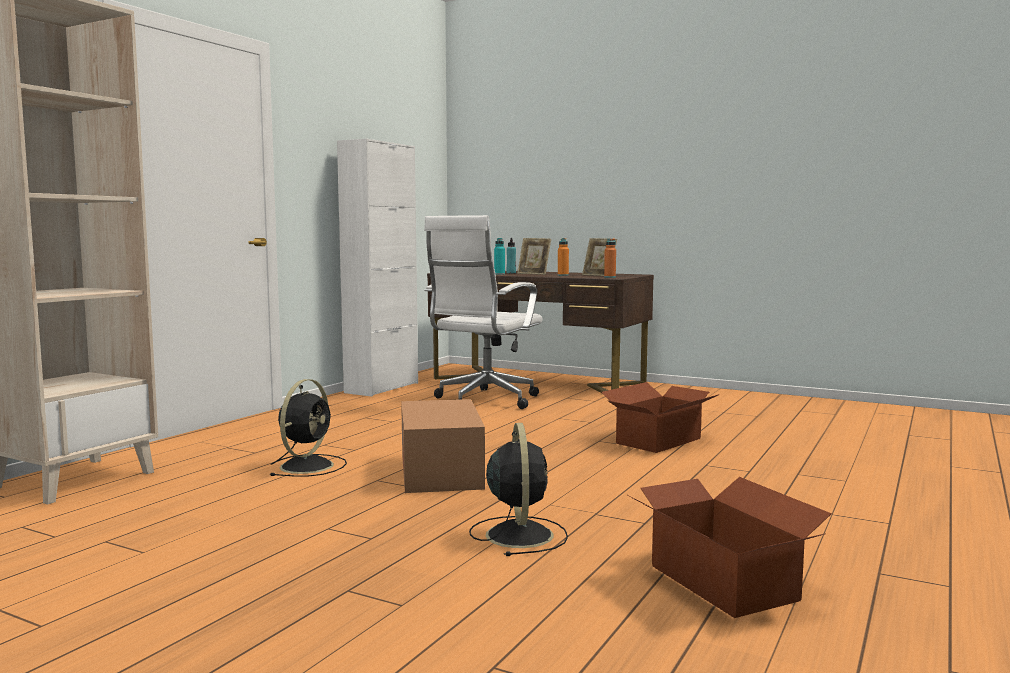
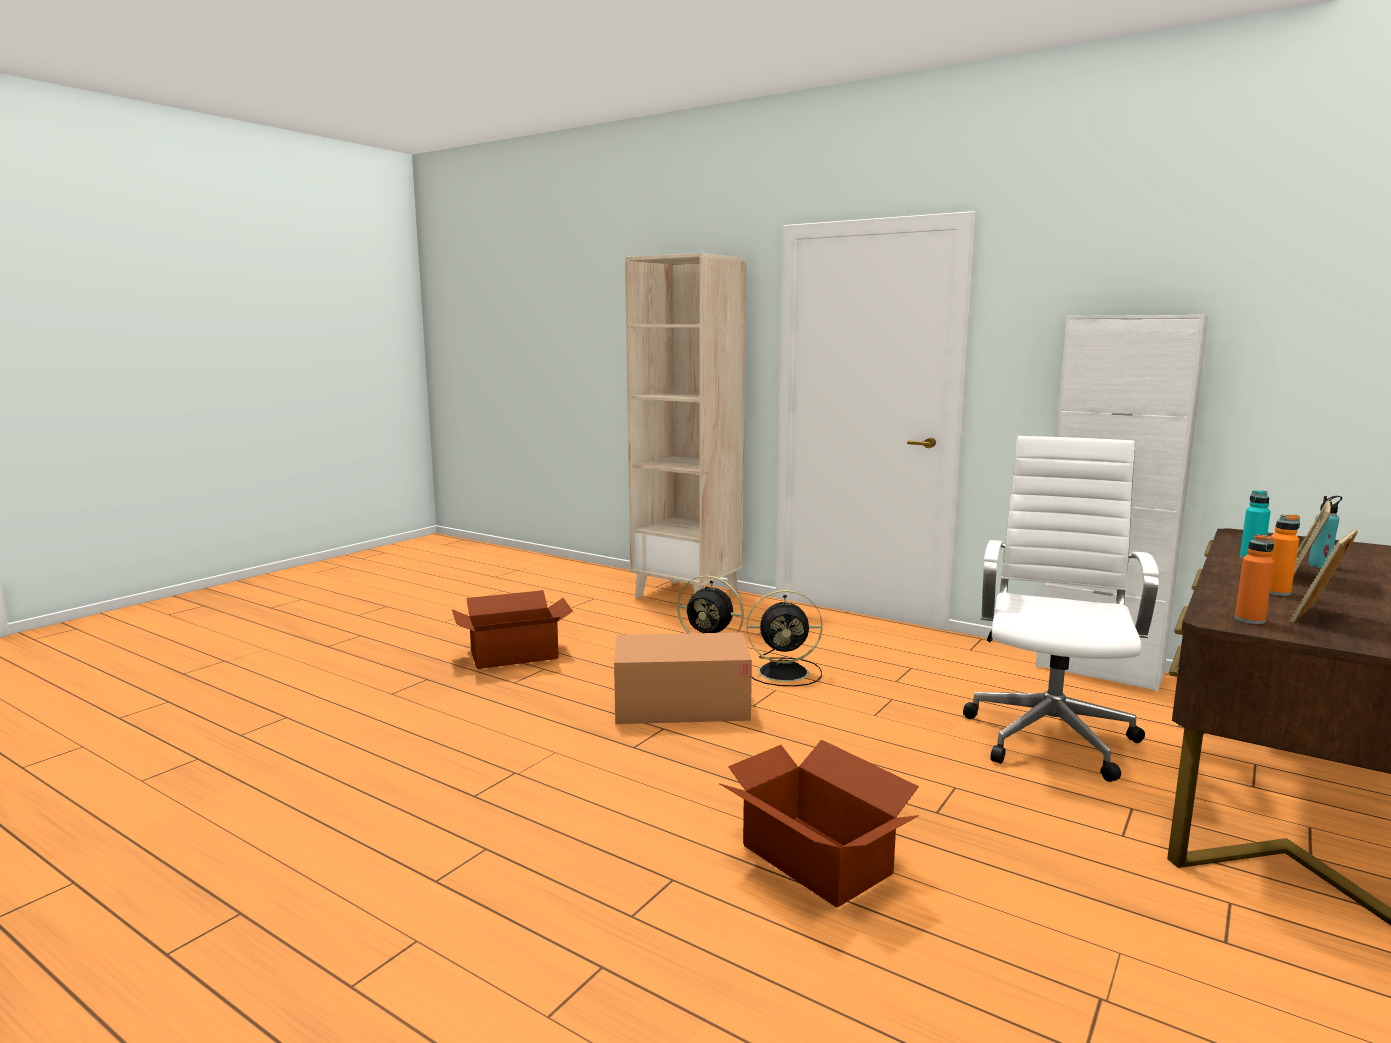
camera: 95 degrees right, 5 degrees up
white office chair [424,215,543,409] -> white office chair turned 75 degrees clockwise [963,436,1159,782]
black fan [469,423,568,556] -> black fan moved to [747,590,823,686]
cardboard box [627,477,832,618] -> cardboard box moved to [452,590,573,669]

